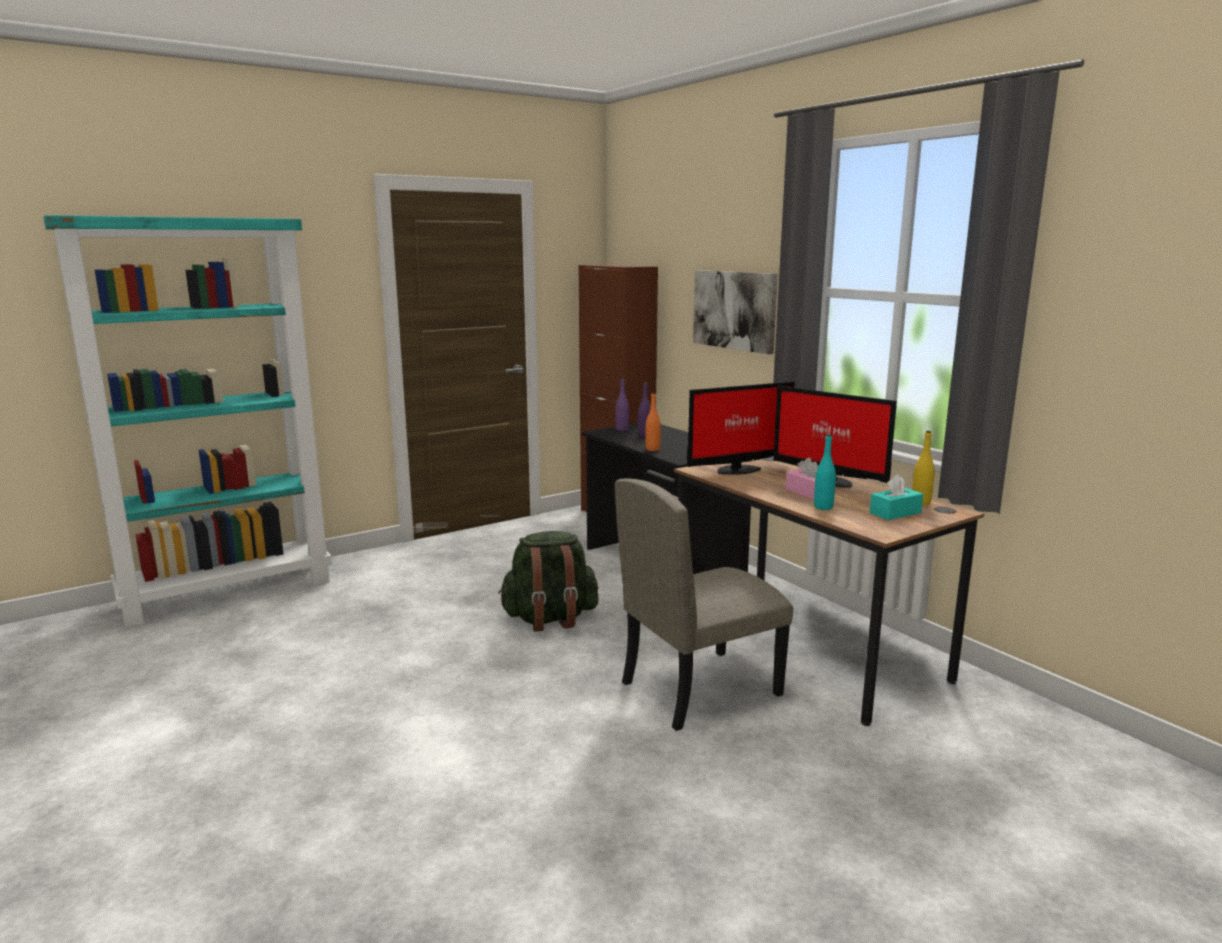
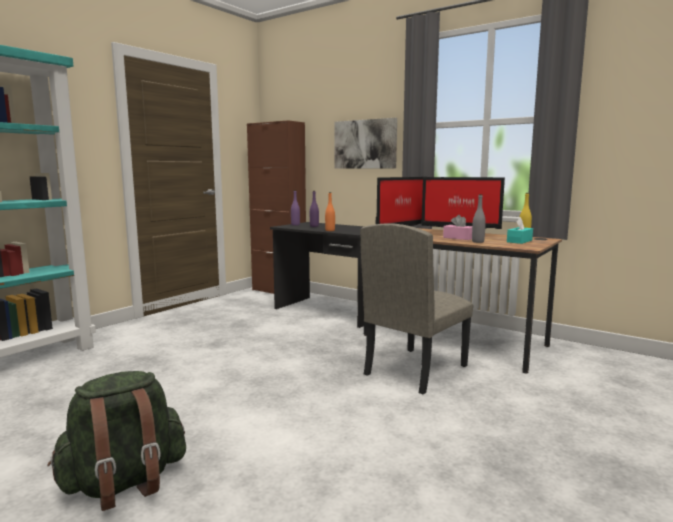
camera: 20 degrees left, 5 degrees down
green backpack [498,531,599,632] -> green backpack moved to [47,371,186,511]
turquoise bottle [814,434,836,510] -> grey bottle [472,194,486,243]

